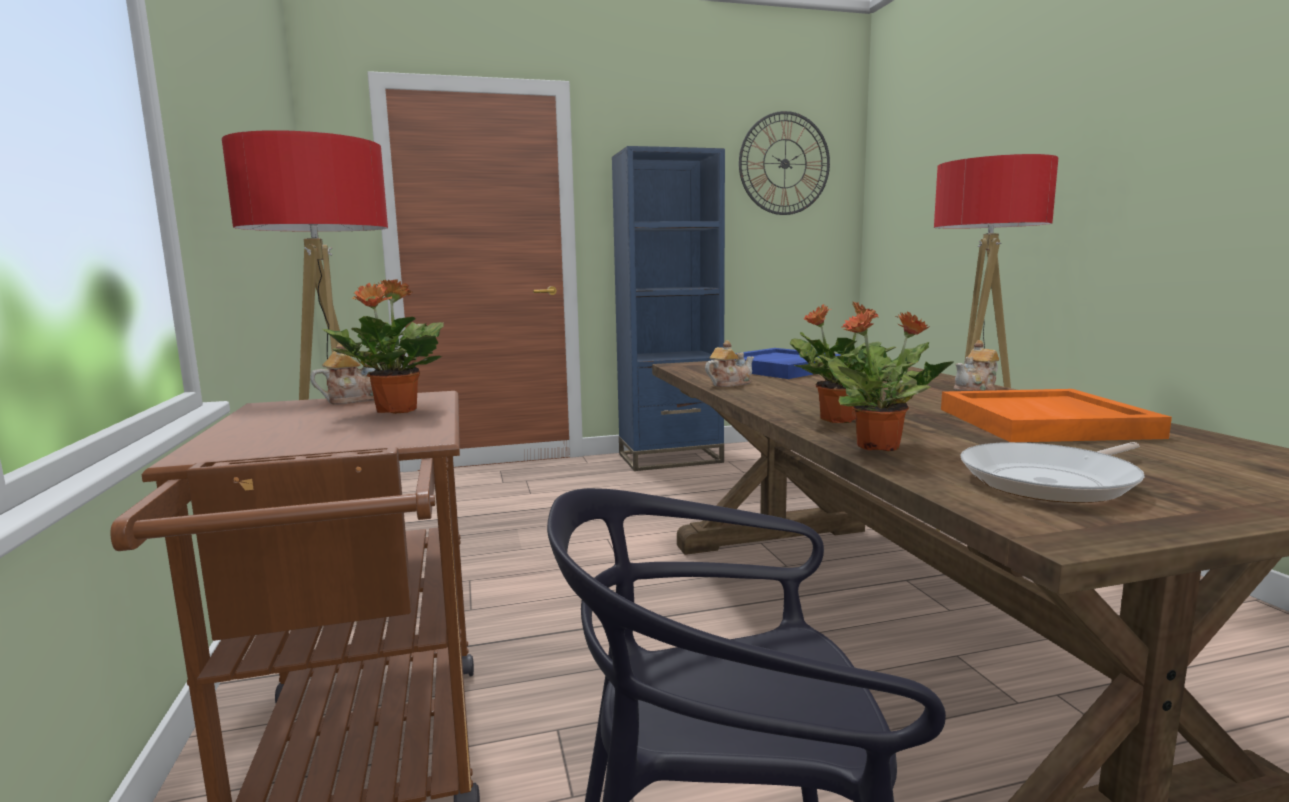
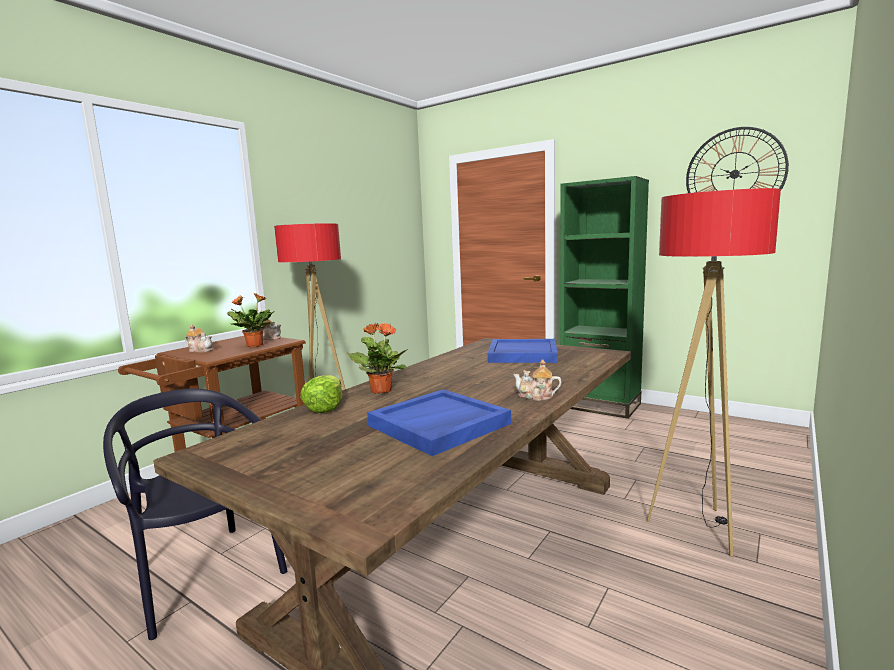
camera: 50 degrees right, 0 degrees up
blue bookcase [612,146,725,471] -> green bookcase [560,176,649,419]
teapot [705,340,754,387] -> teapot moved to [185,325,213,352]
potted plant [818,309,954,451] -> lettuce [300,375,342,413]
orange tray [941,389,1172,442] -> blue tray [367,389,511,456]
frying pan [960,442,1145,503] -> none

